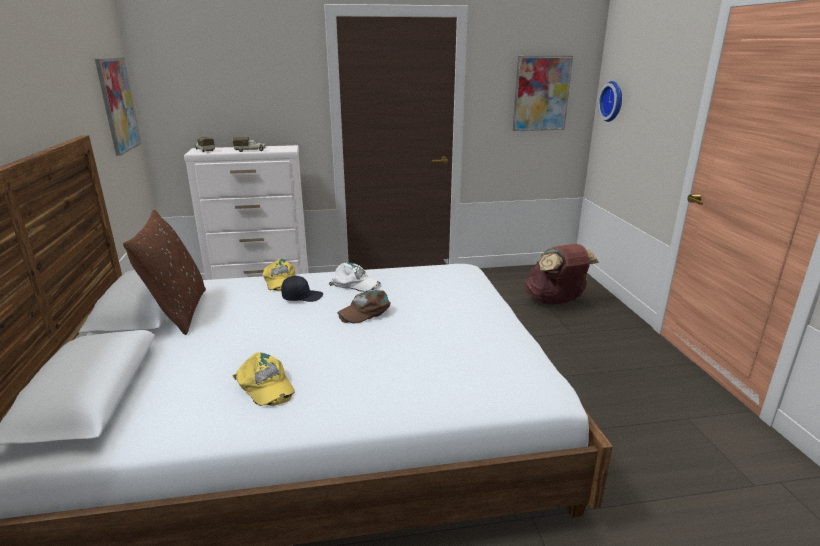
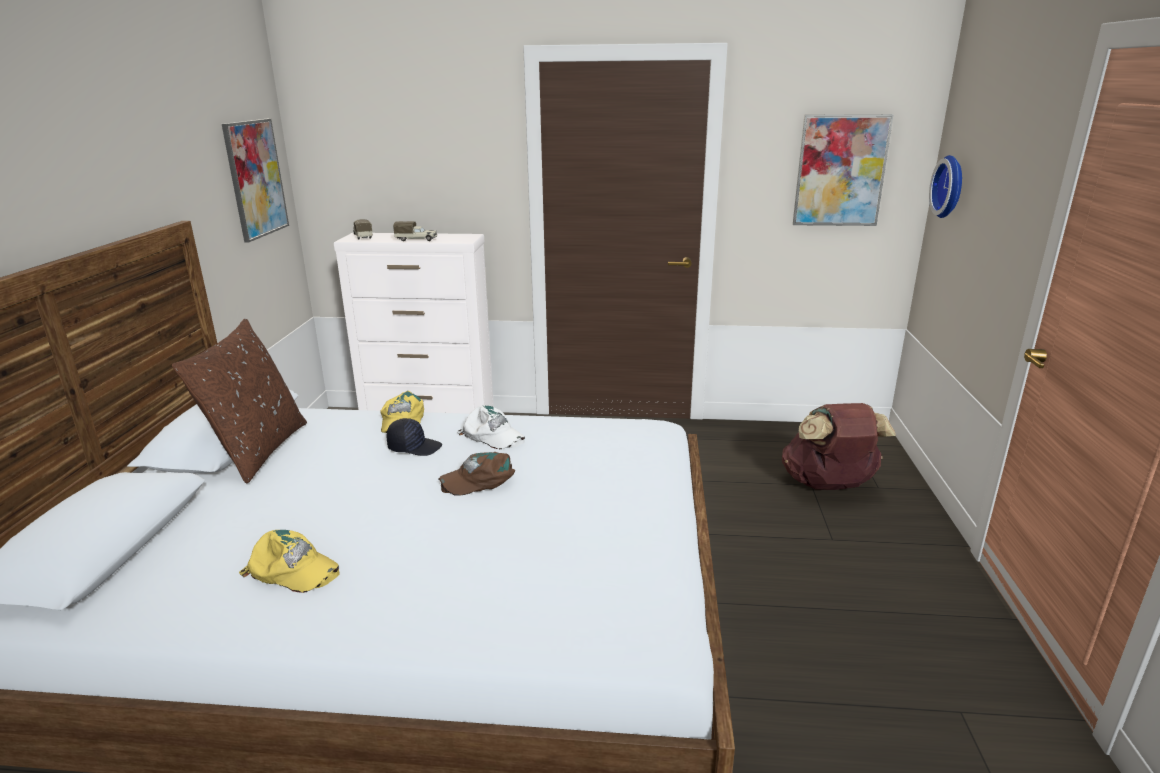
camera: 15 degrees right, 0 degrees up
yellow cap [233,352,295,406] -> yellow cap turned 45 degrees counterclockwise [239,530,340,593]

